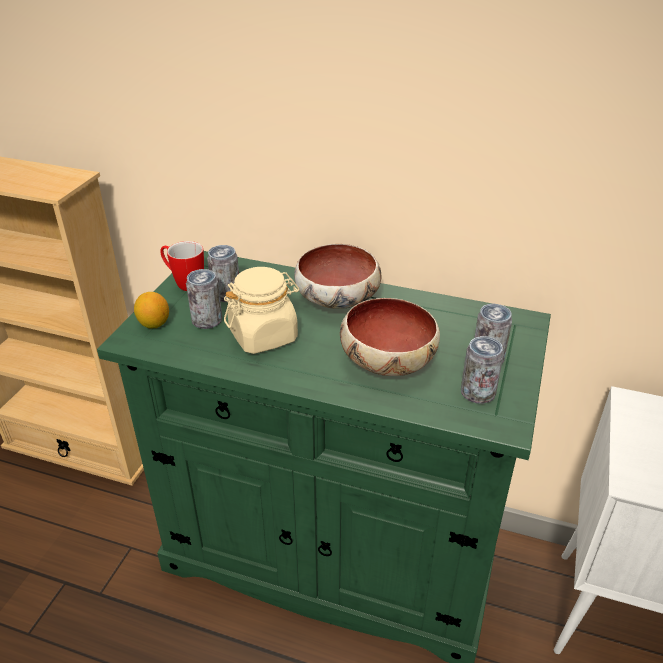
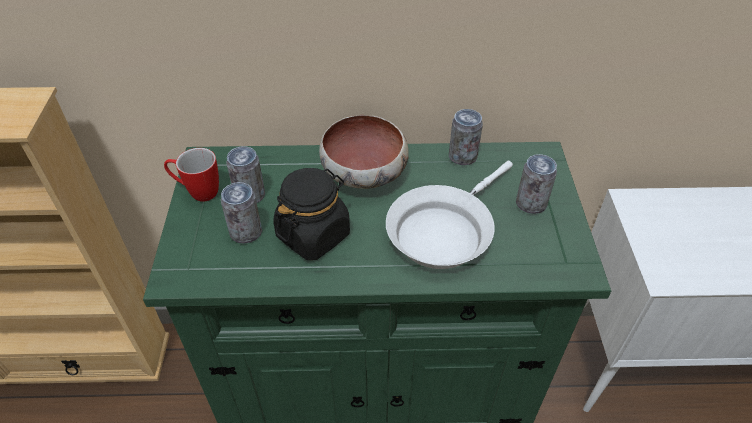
camera: 20 degrees left, 10 degrees up
lemon [134,292,169,328] -> none
beige jar [224,267,299,354] -> black jar [273,168,350,260]
bowl [340,298,440,376] -> white frying pan [386,161,513,269]
can [461,336,504,404] -> can moved to [449,109,483,165]

